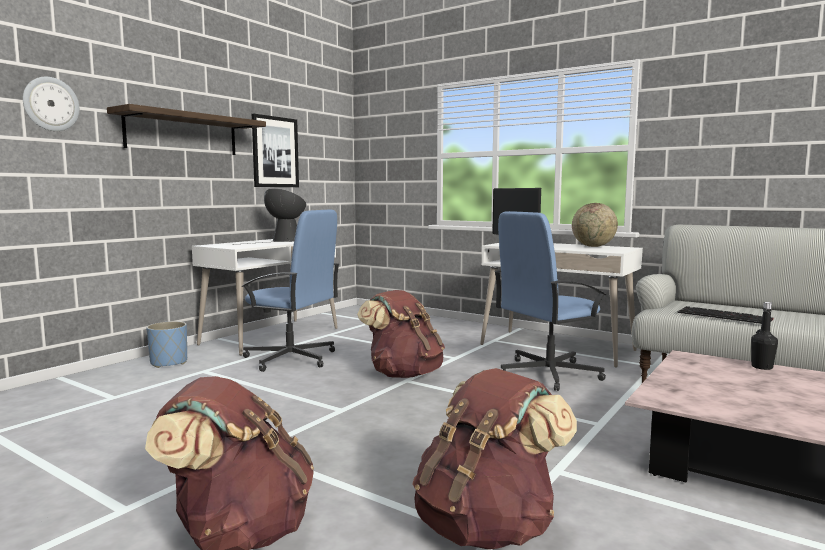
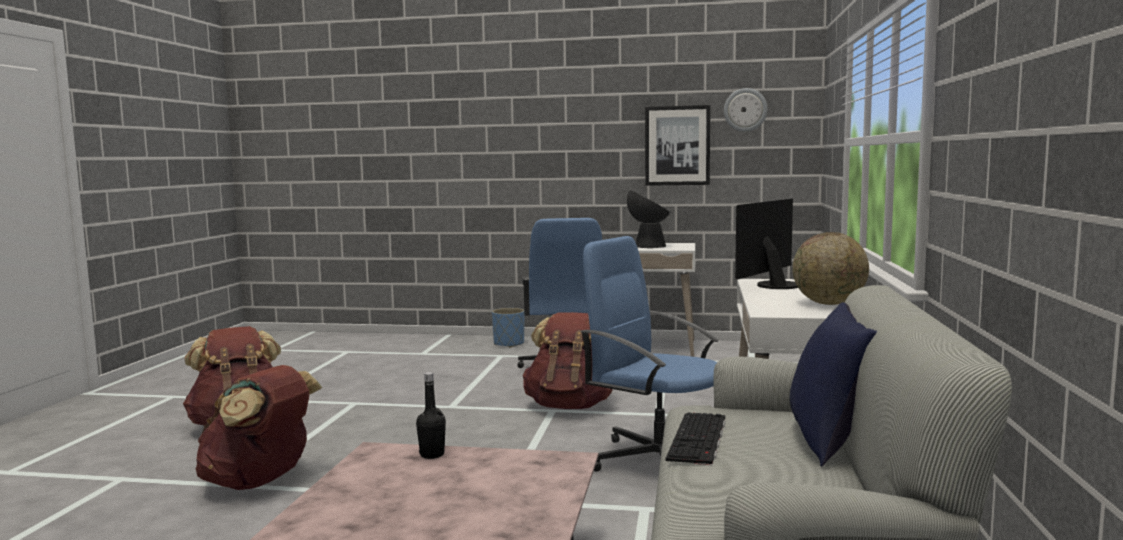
camera: 65 degrees right, 0 degrees up
wall clock [23,77,80,131] -> wall clock moved to [724,88,768,132]
shelf [107,104,266,155] -> none
black bottle [751,302,778,370] -> black bottle moved to [416,372,446,459]
none -> blue pillow [790,302,877,466]

